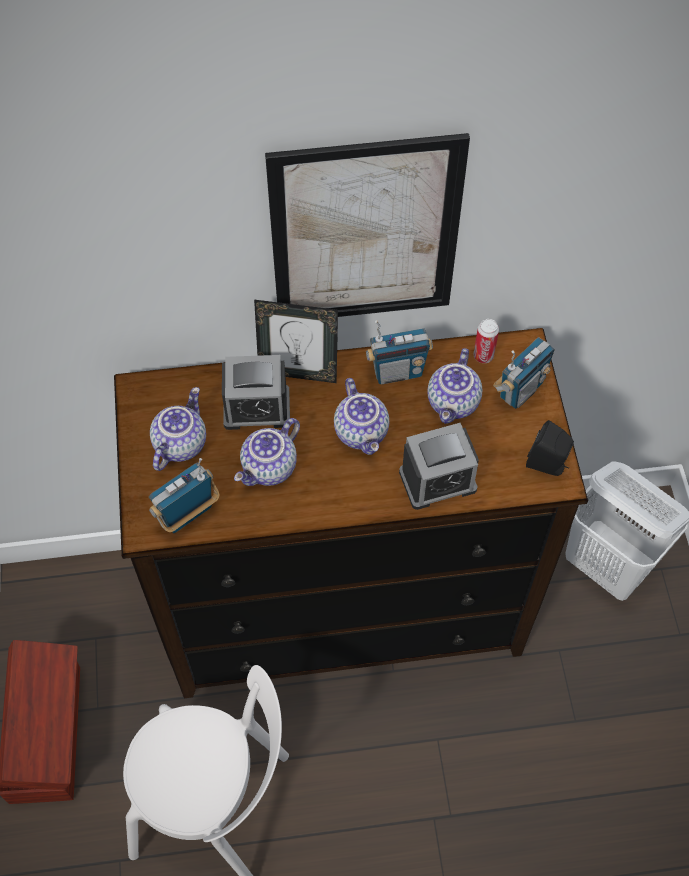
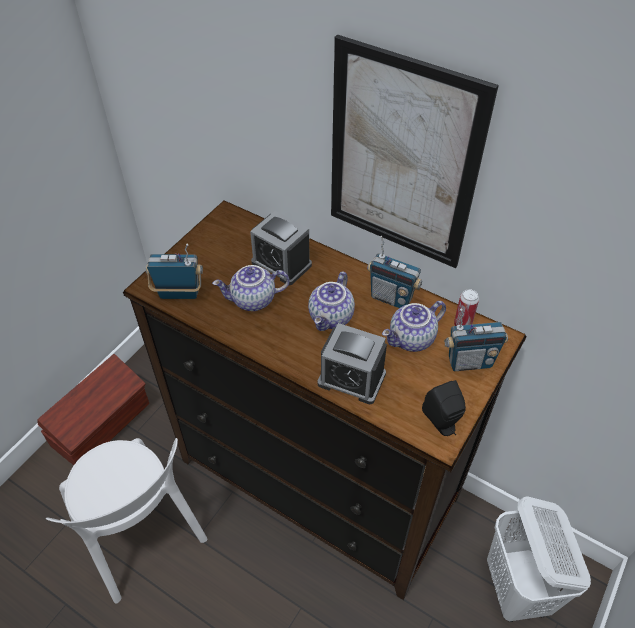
camera: 40 degrees right, 10 degrees down
teapot [150,387,206,471] -> none
picture frame [254,300,338,383] -> none

